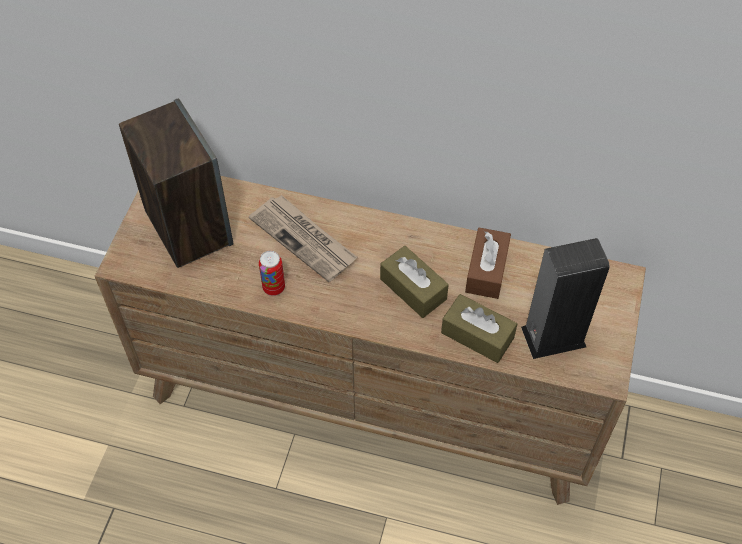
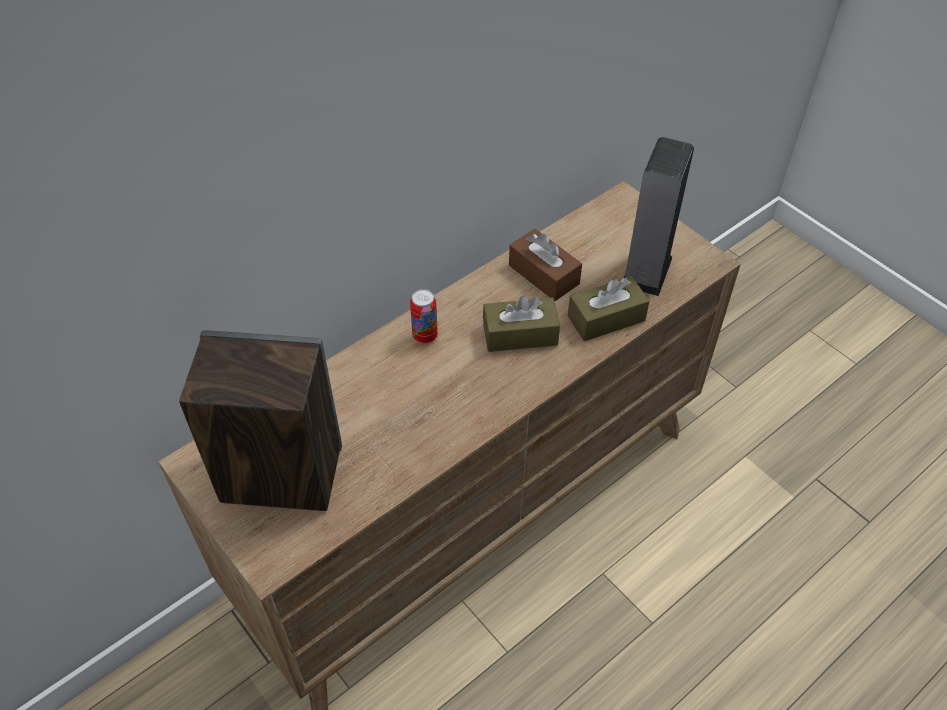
camera: 55 degrees left, 5 degrees down
newspaper [249,195,357,282] -> none
can [259,251,285,296] -> can moved to [410,289,438,344]

